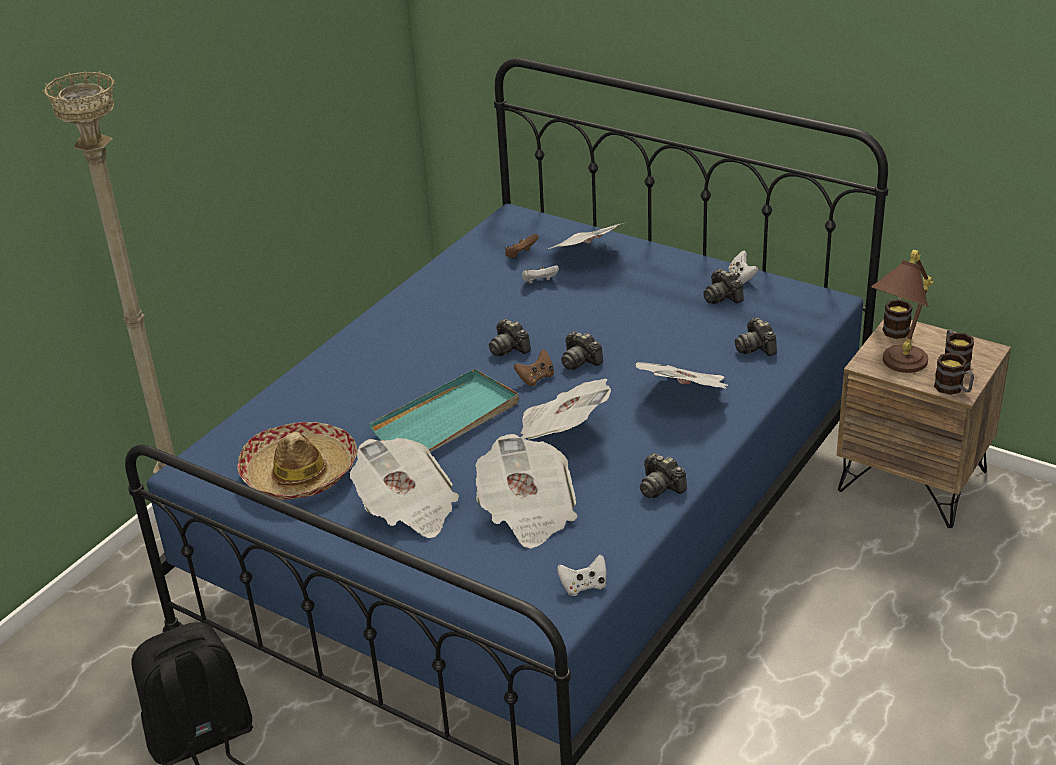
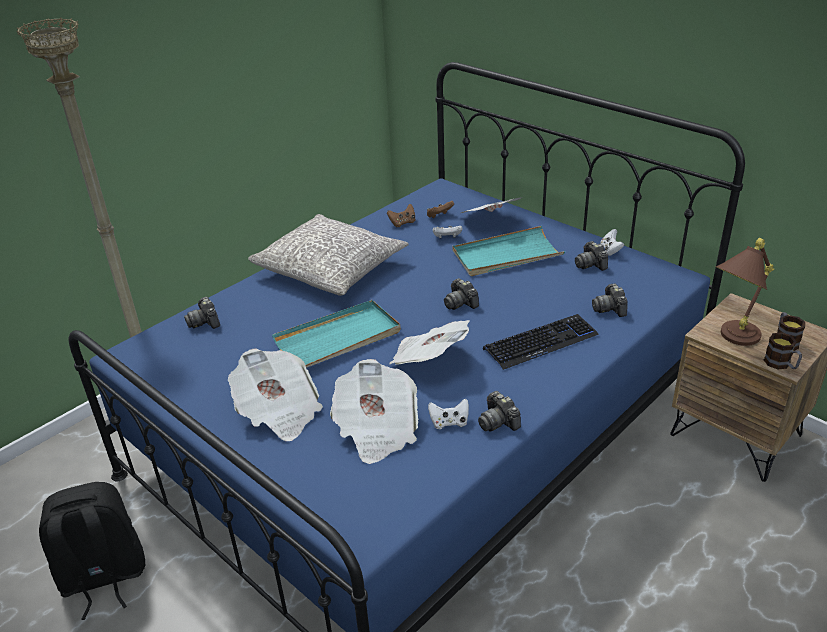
camera: 10 degrees right, 0 degrees up
hat [237,422,358,500] -> none
camera [489,319,531,356] -> camera moved to [184,297,220,329]
brown game controller [514,349,554,386] -> brown game controller moved to [387,204,415,227]
white game controller [557,554,606,596] -> white game controller moved to [428,399,469,429]
newspaper [635,362,728,389] -> keyboard [483,314,599,370]
mug [883,297,913,339] -> none
none -> grey pillow [248,214,409,296]
none -> turquoise tray [453,226,565,276]

